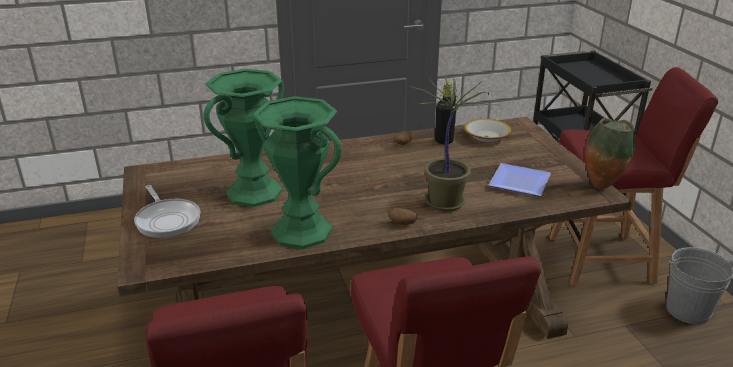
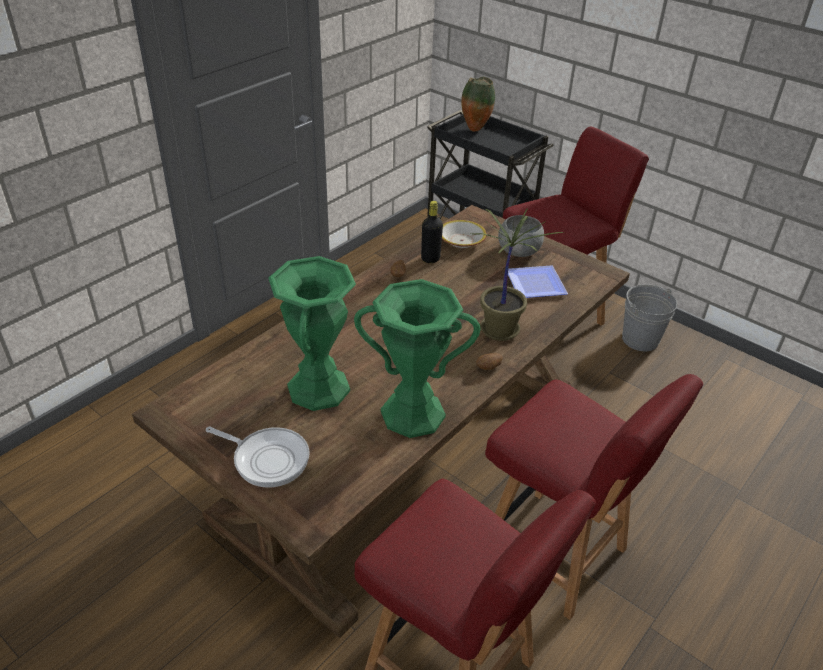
camera: 35 degrees left, 10 degrees up
vase [585,117,636,189] -> vase moved to [461,77,495,132]
none -> grey bowl [498,215,544,257]

